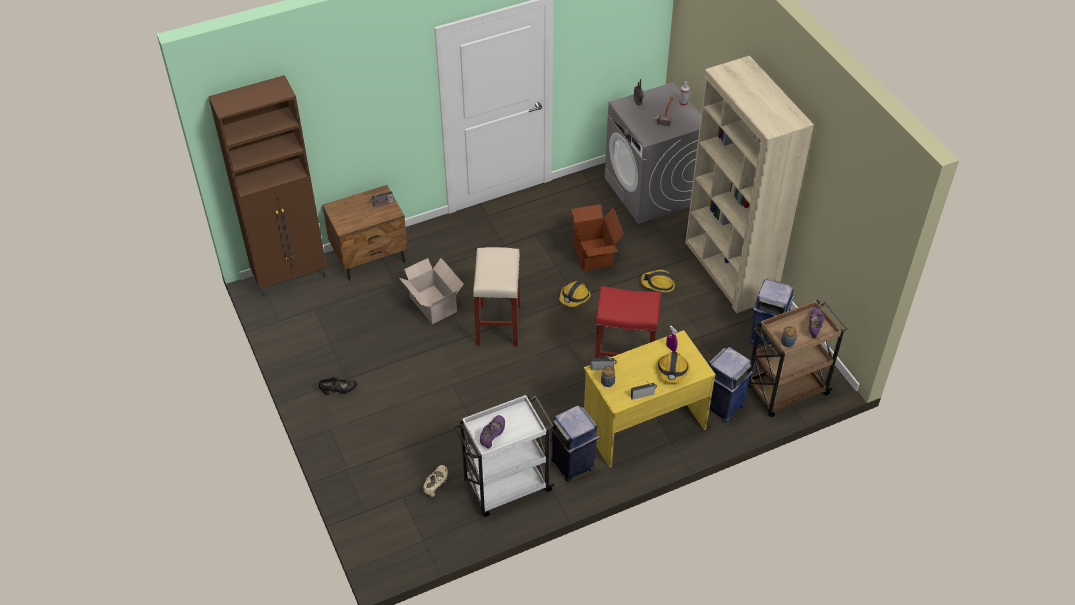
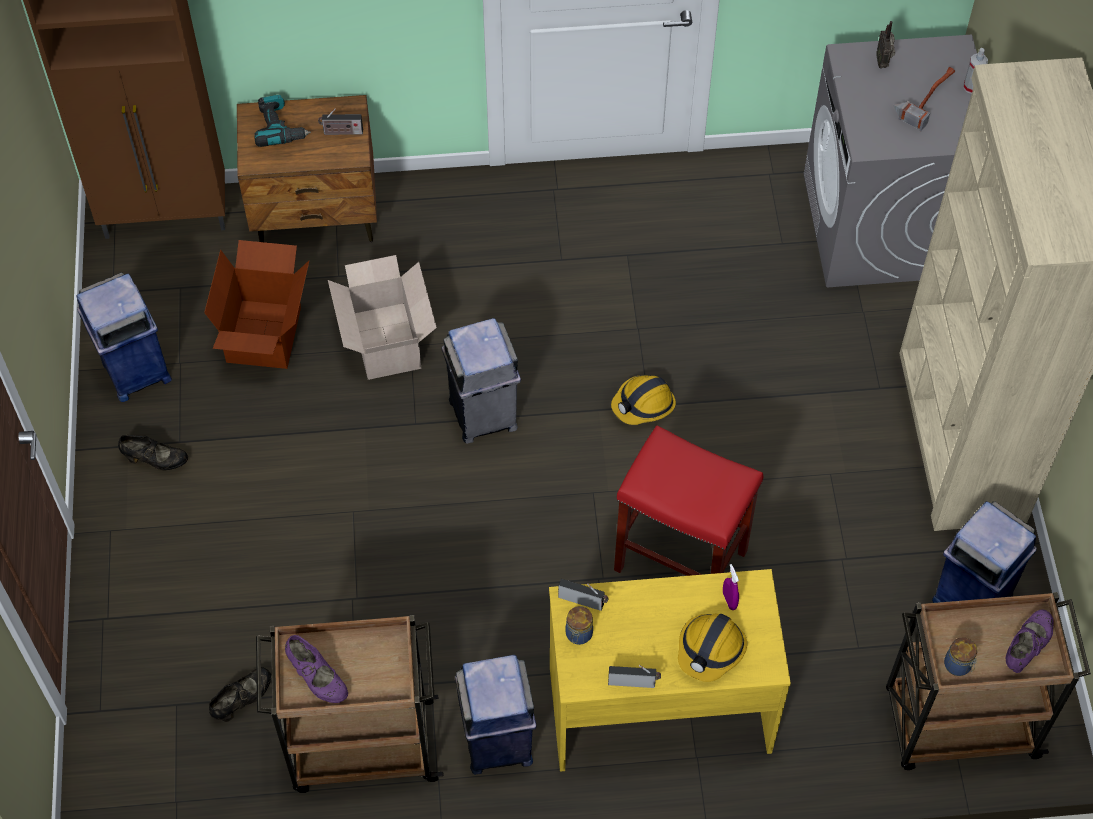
camera: 20 degrees right, 10 degrees up
beige shoe [424,465,448,497] -> black shoe [209,667,271,722]
white cart [454,394,555,517] -> brown cart [256,615,444,793]
beige stool [473,247,520,346] -> grey trash can [442,318,521,444]
purple shoe [480,415,505,449] -> purple shoe turned 90 degrees clockwise [285,635,348,703]
cardboard box [569,204,624,271] -> cardboard box moved to [204,240,309,369]
hard hat [641,270,675,292] -> none
blue trash can [708,347,753,423] -> blue trash can moved to [77,272,172,402]
none -> power drill [254,95,311,147]

